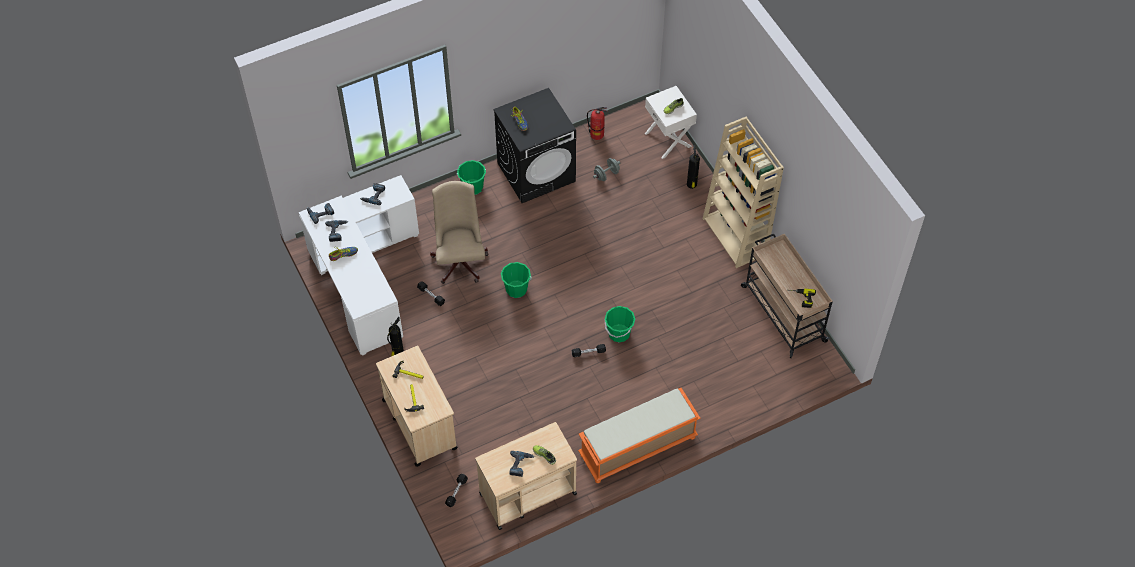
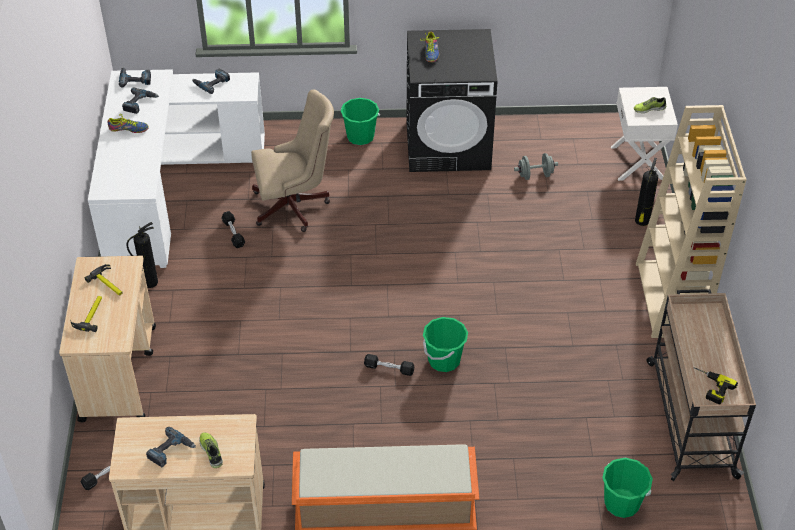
camera: 25 degrees right, 10 degrees down
beige office chair [430,181,489,284] -> beige office chair turned 60 degrees clockwise [251,89,334,232]
green bucket [501,262,532,298] -> green bucket moved to [602,458,653,518]
fire extinguisher [587,107,608,140] -> none

